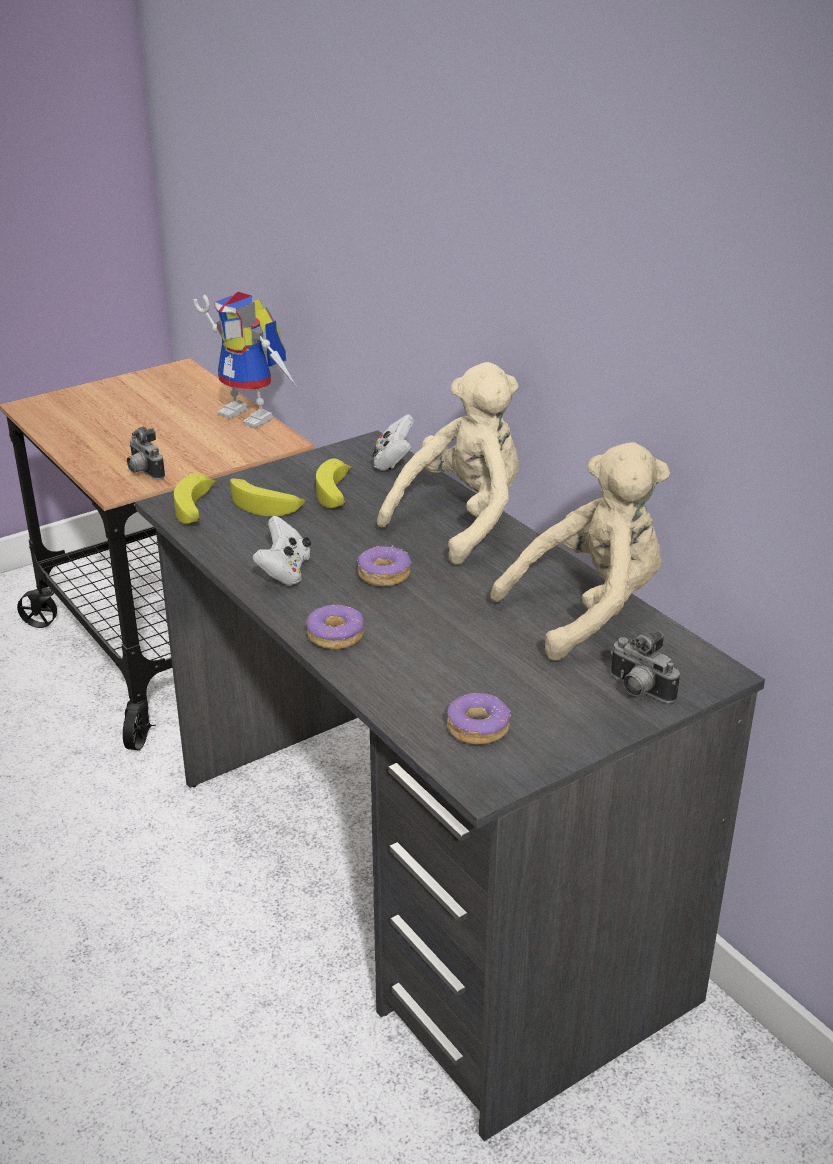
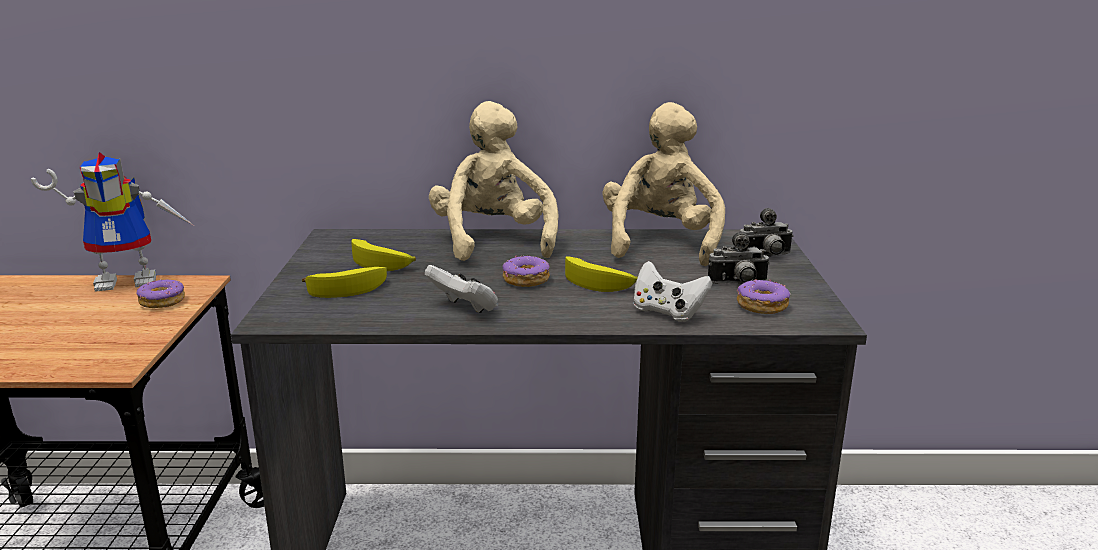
camera: 55 degrees left, 10 degrees down
camera [127,427,165,480] -> camera moved to [708,231,770,284]
banana [174,473,218,524] -> banana moved to [565,256,638,292]
donut [306,605,364,649] -> donut moved to [136,279,185,308]
white game controller [372,415,414,471] -> white game controller moved to [633,261,712,322]

